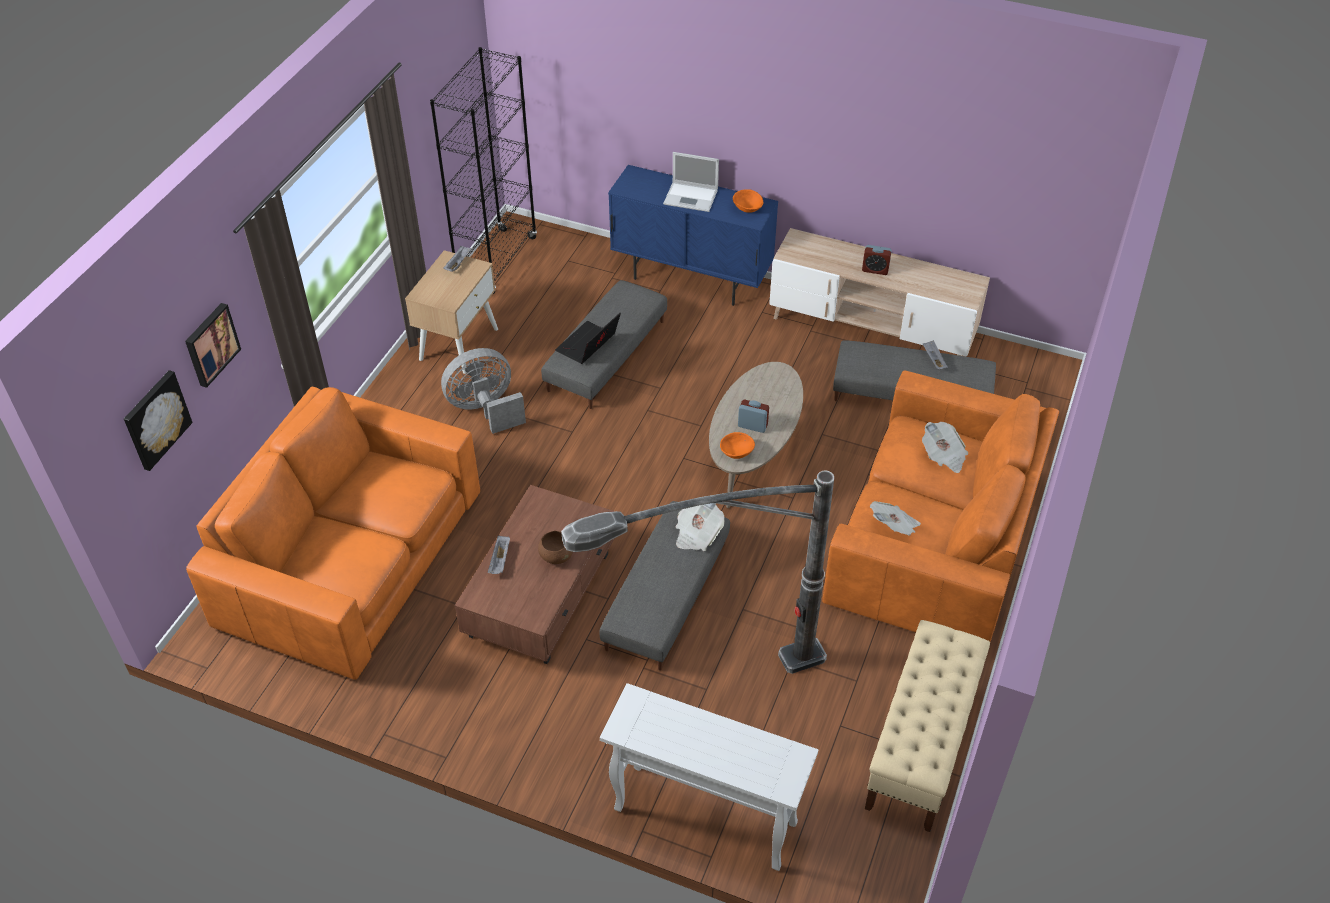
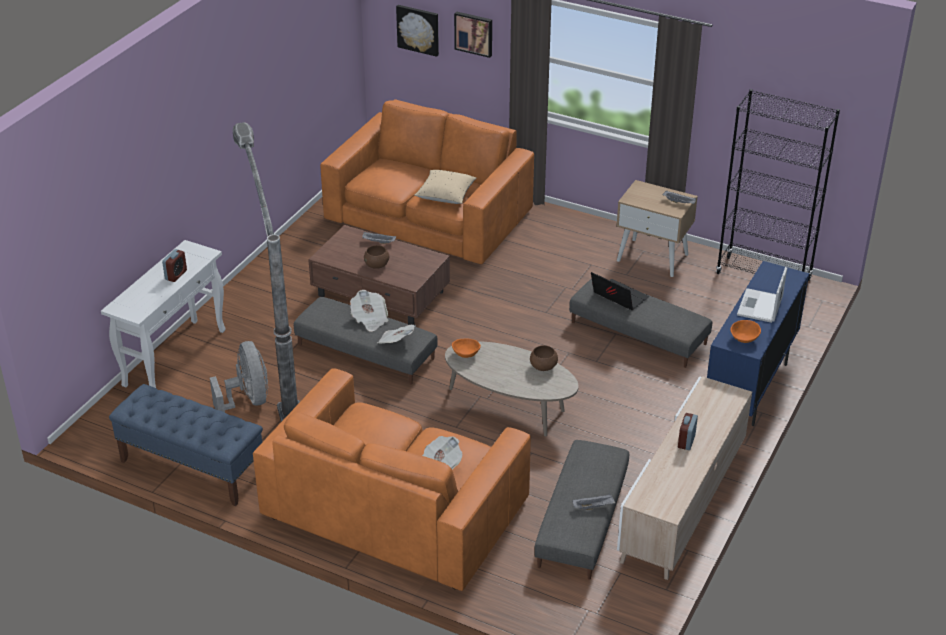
camera: 95 degrees right, 10 degrees down
grey fan [441,348,526,434] -> grey fan moved to [210,341,268,412]
alarm clock [738,400,769,433] -> alarm clock moved to [162,249,187,282]
beige bench [865,620,990,832] -> blue bench [109,384,263,506]
newspaper [870,501,921,536] -> newspaper moved to [350,290,389,332]
none -> beige pillow [415,170,476,204]
none -> brown bowl [530,345,558,371]

